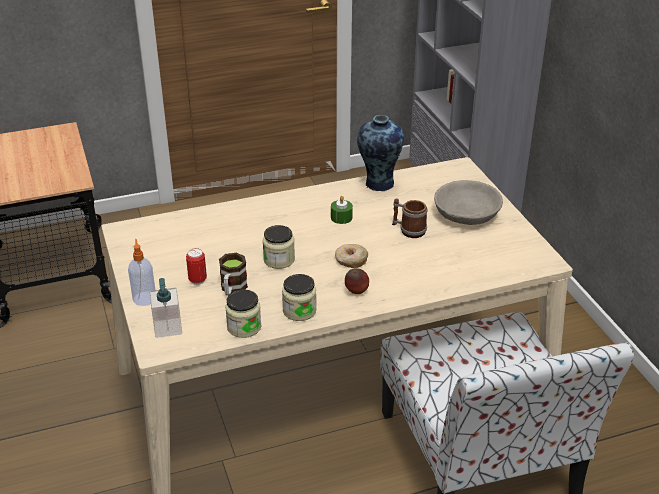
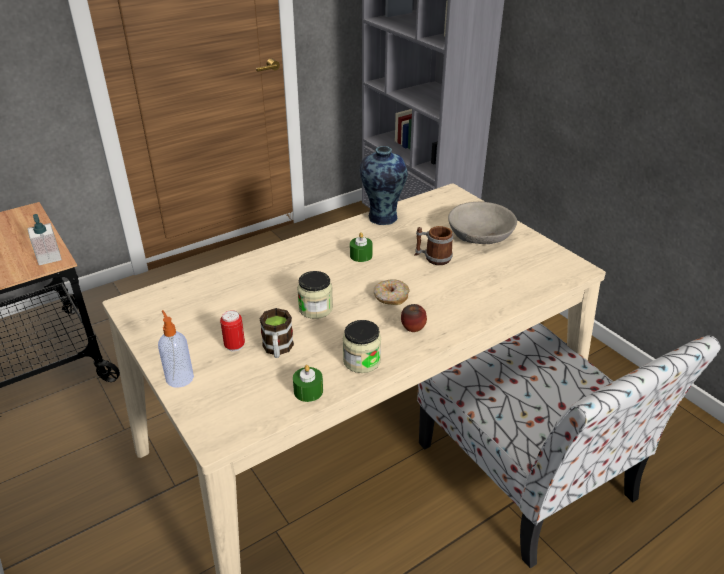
camera: 15 degrees left, 0 degrees up
soap dispenser [150,278,182,338] -> soap dispenser moved to [27,214,62,265]
jar [225,289,261,338] -> green candle [293,365,323,402]

